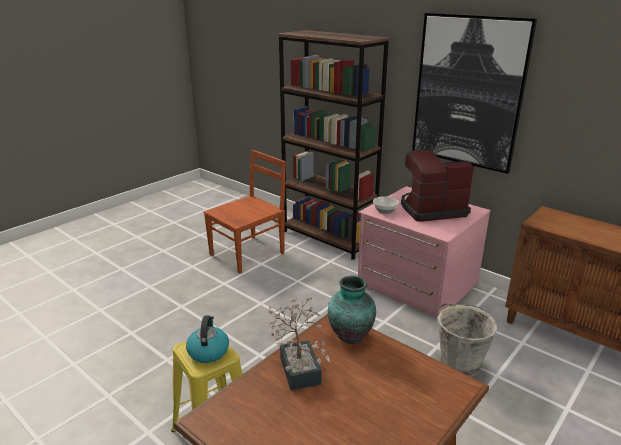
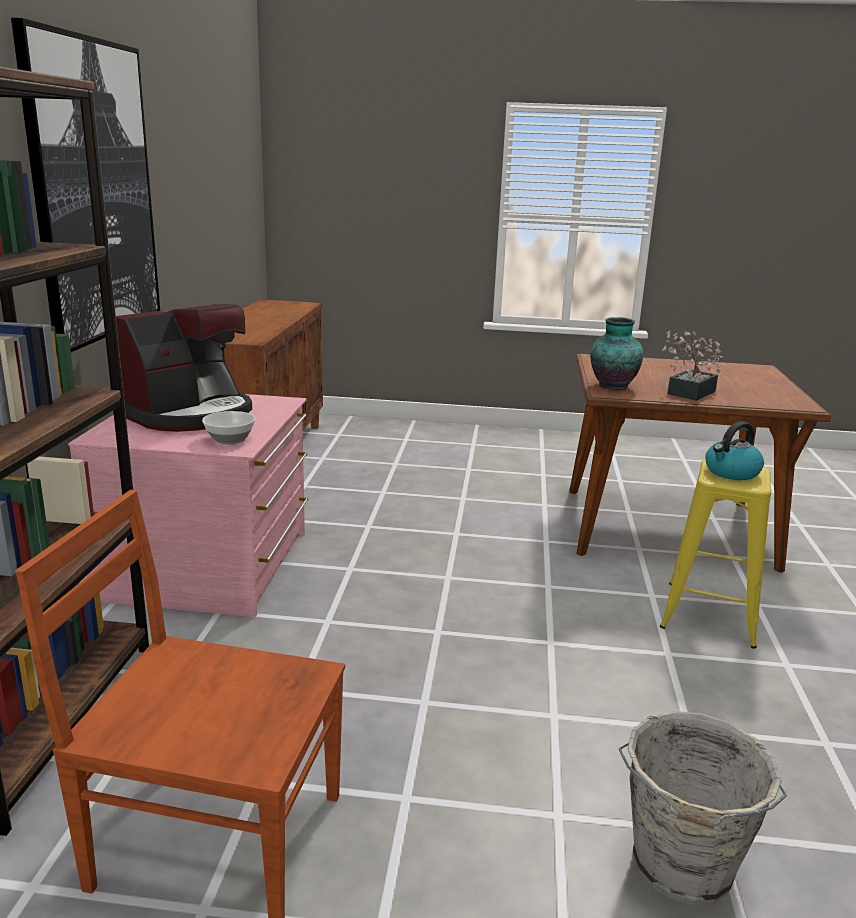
camera: 125 degrees left, 5 degrees down
coffee machine [401,150,474,222] -> coffee machine turned 90 degrees counterclockwise [116,304,252,432]
grey bucket [437,303,497,377] -> grey bucket moved to [618,711,787,906]

